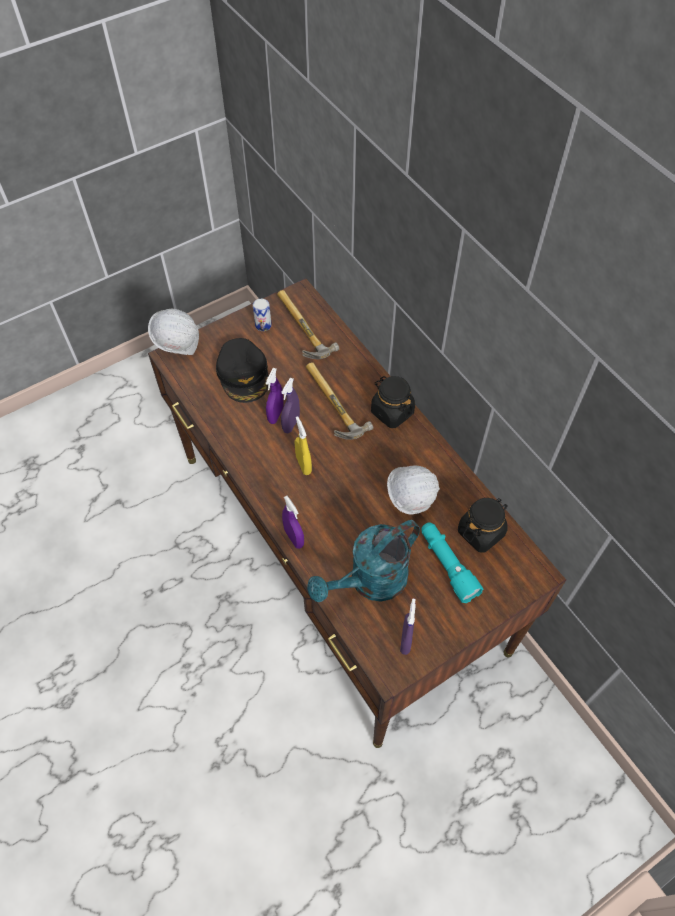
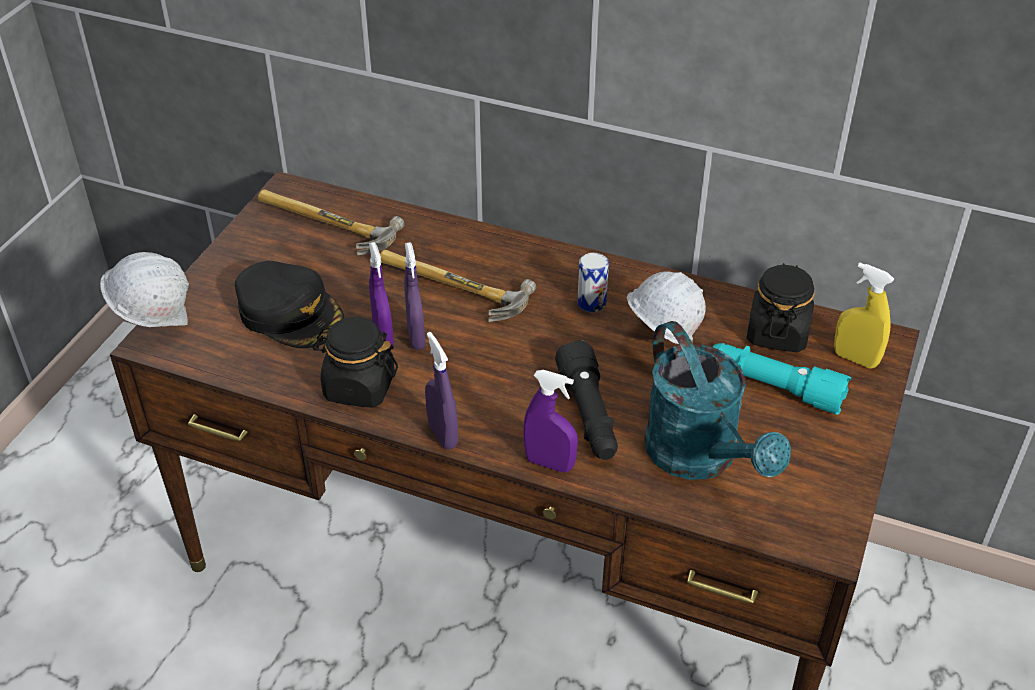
camera: 35 degrees left, 15 degrees down
can [253,299,272,331] -> can moved to [577,253,609,312]
yellow spray bottle [295,416,312,475] -> yellow spray bottle moved to [834,262,894,369]
turquoise watering can [307,520,420,602] -> turquoise watering can turned 45 degrees counterclockwise [644,321,791,480]
black jar [371,376,415,428] -> black jar moved to [312,317,398,408]
purple spray bottle [400,599,416,655] -> purple spray bottle moved to [425,332,458,449]
none -> black flashlight [555,340,618,460]

